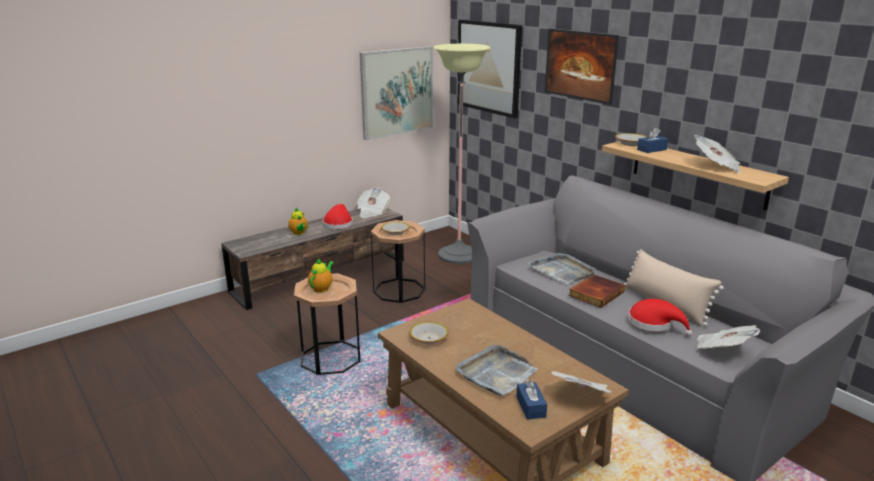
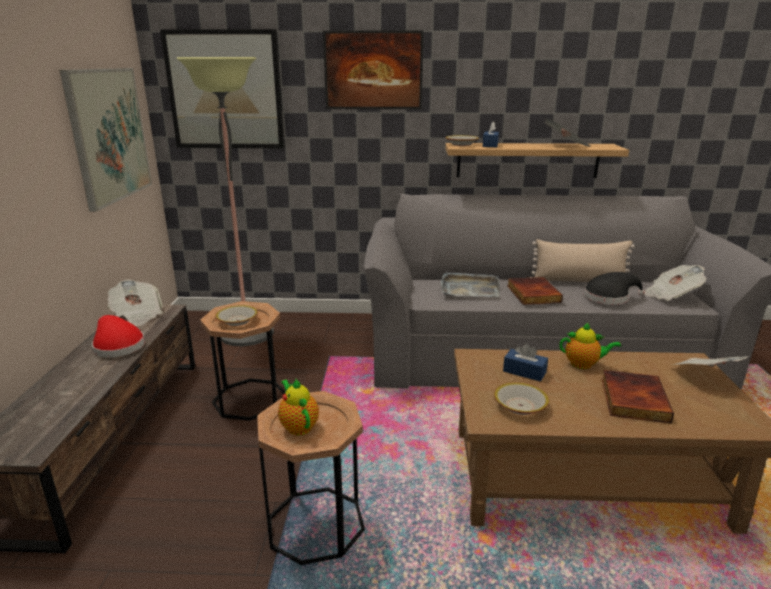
camera: 50 degrees left, 0 degrees up
teapot [288,208,308,235] -> teapot moved to [559,323,621,369]
grey tray [457,345,538,396] -> book [602,370,674,423]
blue tissue box [516,380,547,420] -> blue tissue box moved to [503,343,548,382]
red hat [628,299,692,336] -> black hat [584,272,645,304]

